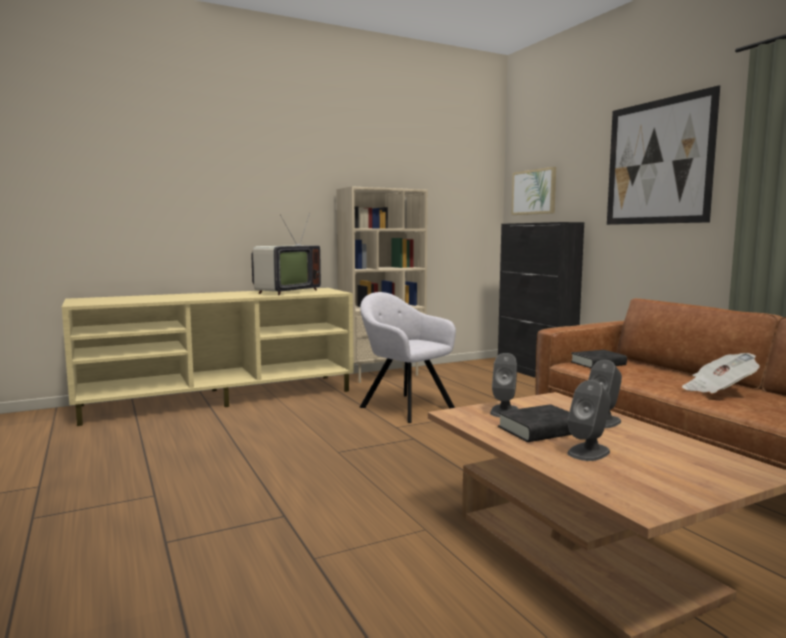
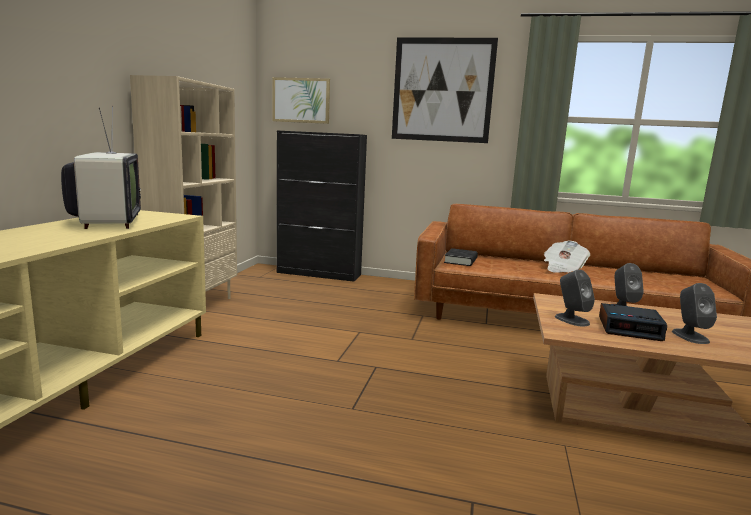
camera: 50 degrees left, 5 degrees up
grey armchair [359,292,456,423] -> none
black book [498,404,571,442] -> alarm clock [599,303,667,341]

